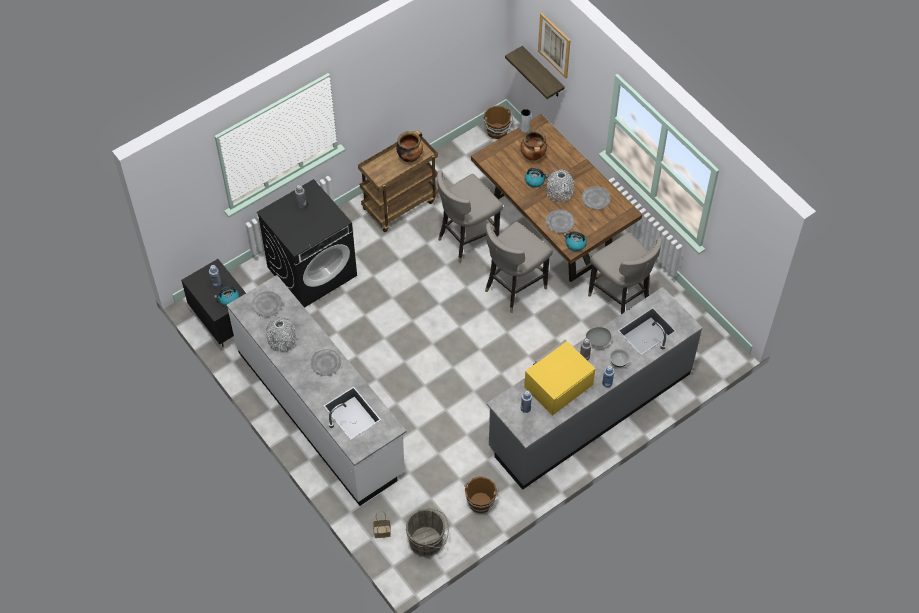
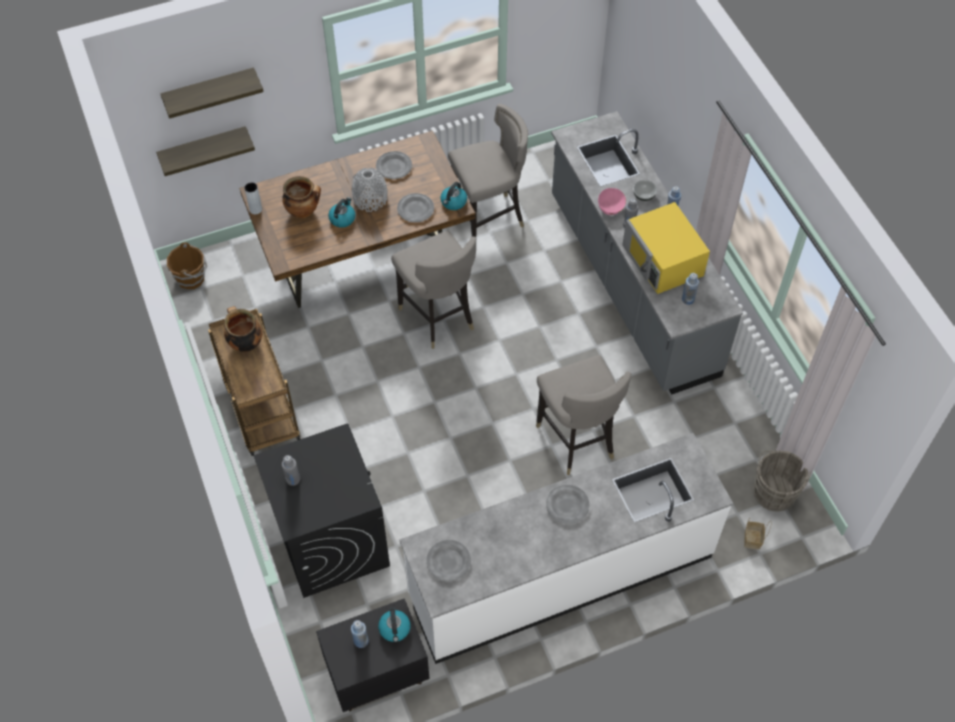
camera: 75 degrees left, 0 degrees up
grey vase [266,317,296,352] -> none
grey stool [437,171,503,263] -> grey stool moved to [536,355,631,475]
brown bucket [464,476,499,513] -> none
picture [538,13,571,78] -> shelf [160,68,264,119]
grey bowl [586,327,611,347] -> pink bowl [598,188,626,215]

